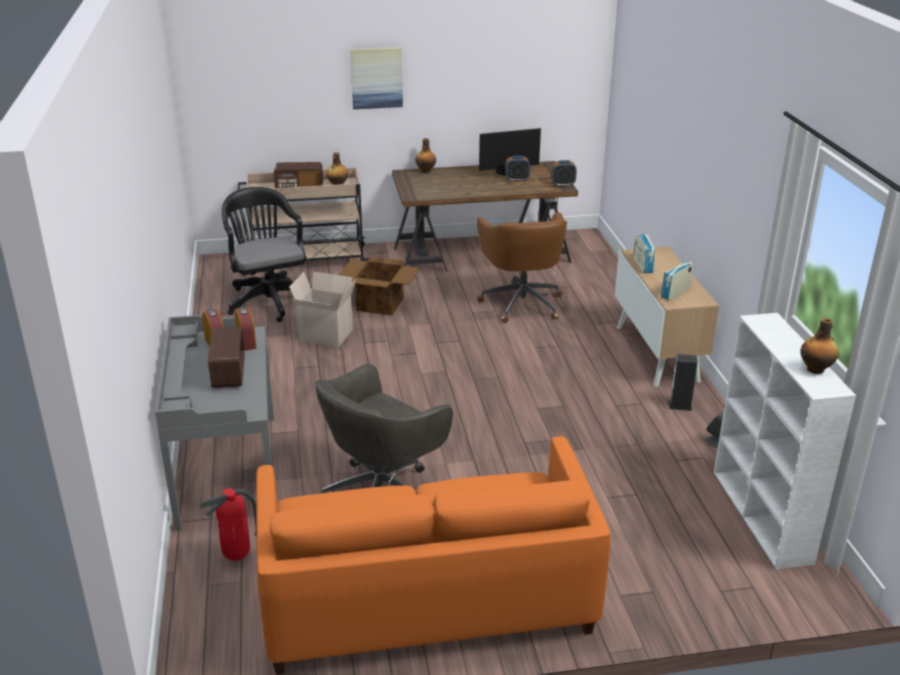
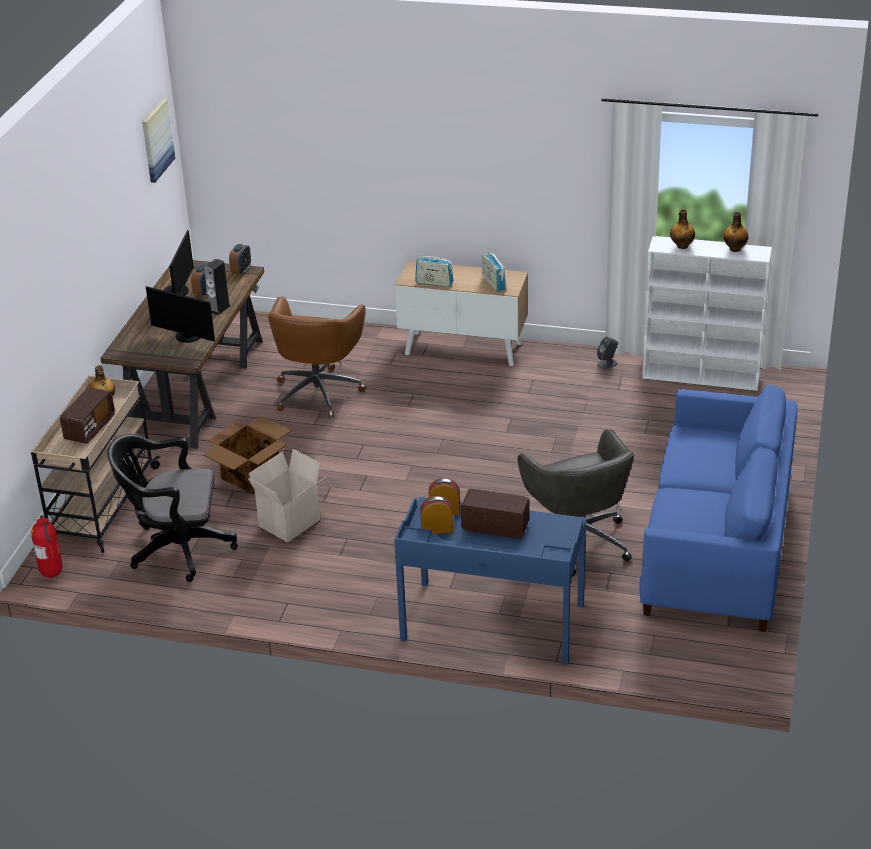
camera: 65 degrees left, 5 degrees up
grey desk [155,315,274,531] -> blue desk [394,497,586,665]
fire extinguisher [200,488,256,561] -> fire extinguisher moved to [31,515,63,578]
orange sofa [256,436,611,675] -> blue sofa [639,385,797,632]
picture [350,47,403,109] -> picture moved to [142,98,175,183]
bottle [415,138,436,173] -> bottle moved to [670,209,695,249]
brown office chair [477,212,567,323] -> brown office chair turned 90 degrees clockwise [268,296,366,418]
speaker [669,354,698,411] -> speaker moved to [204,259,231,315]
none -> monitor [146,286,215,343]

